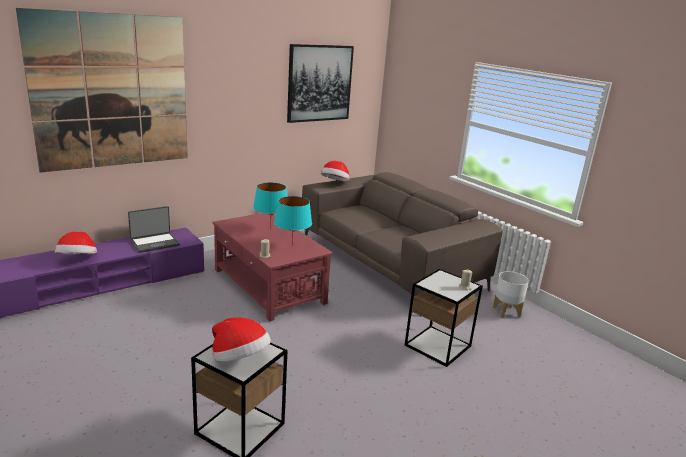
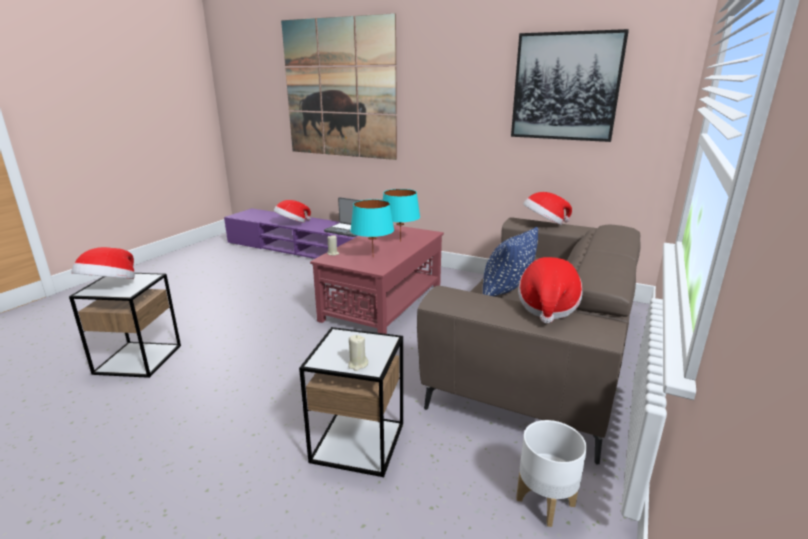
camera: 65 degrees right, 0 degrees up
none -> blue pillow [483,227,538,296]
none -> hat [518,257,583,324]

